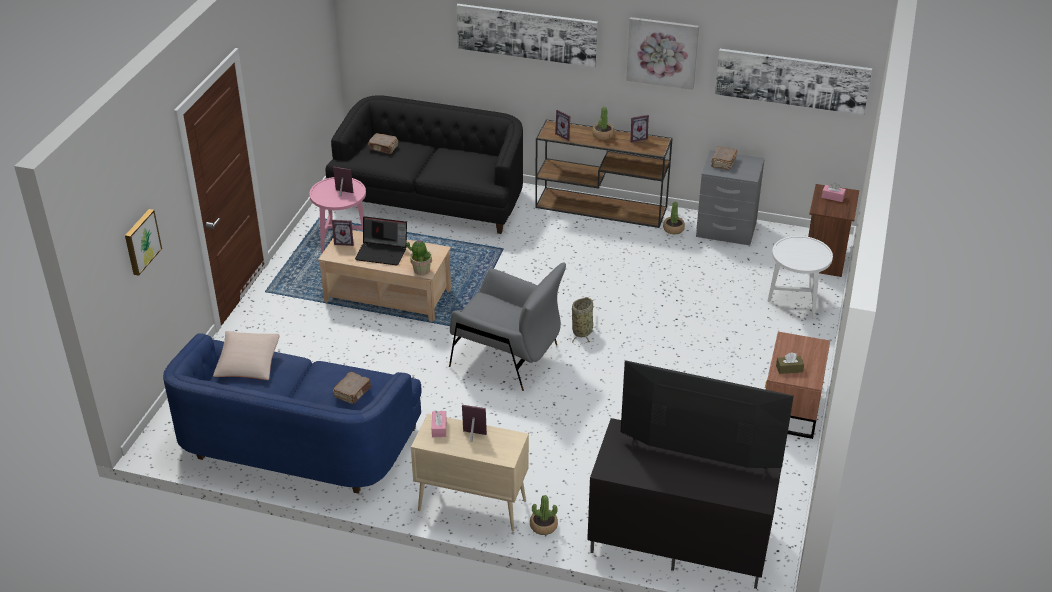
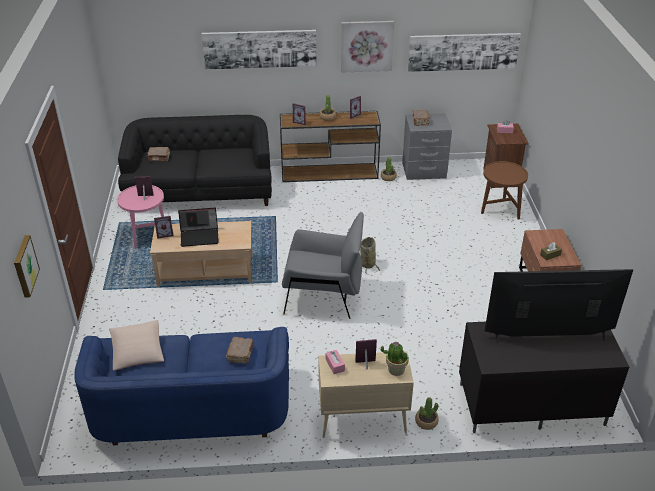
camera: 20 degrees left, 0 degrees up
potted plant [406,239,432,275] -> potted plant moved to [381,341,409,376]
white side table [768,236,833,320] -> brown side table [481,161,528,220]

